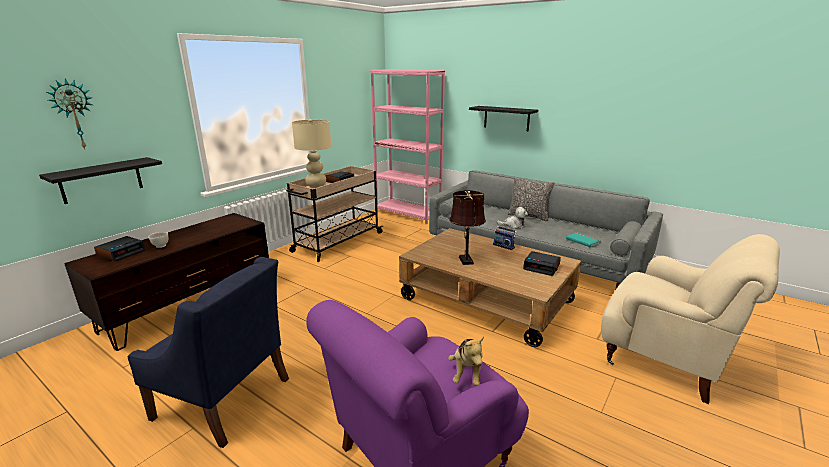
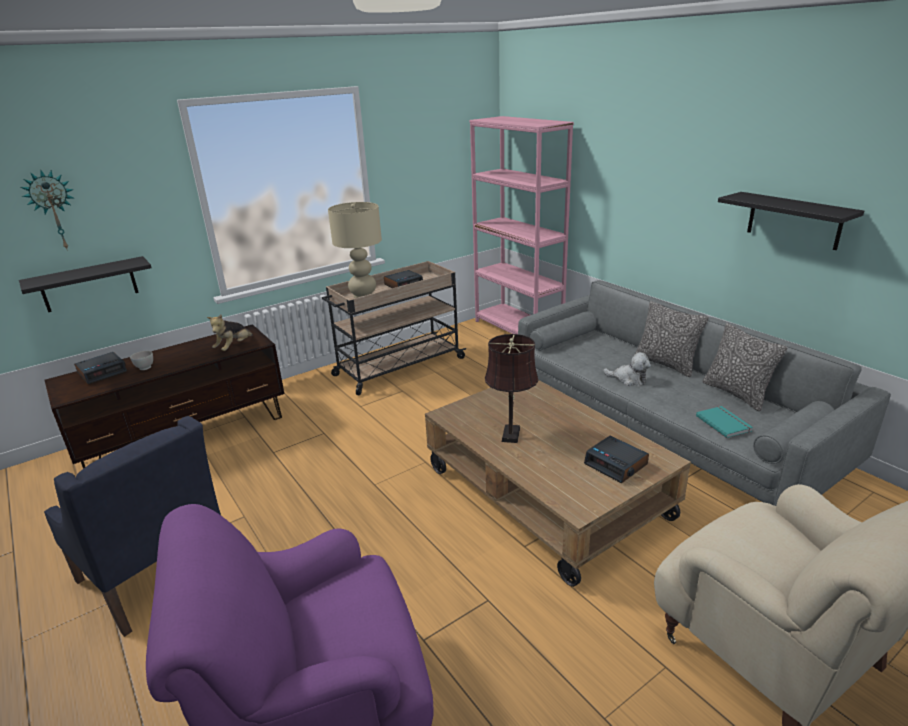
camera: 20 degrees right, 5 degrees up
plush toy [448,337,484,386] -> plush toy moved to [207,314,253,351]
black shelf [469,106,538,131] -> black shelf moved to [718,192,864,250]
radio [493,223,517,250] -> none
none -> pillow [702,323,788,411]

